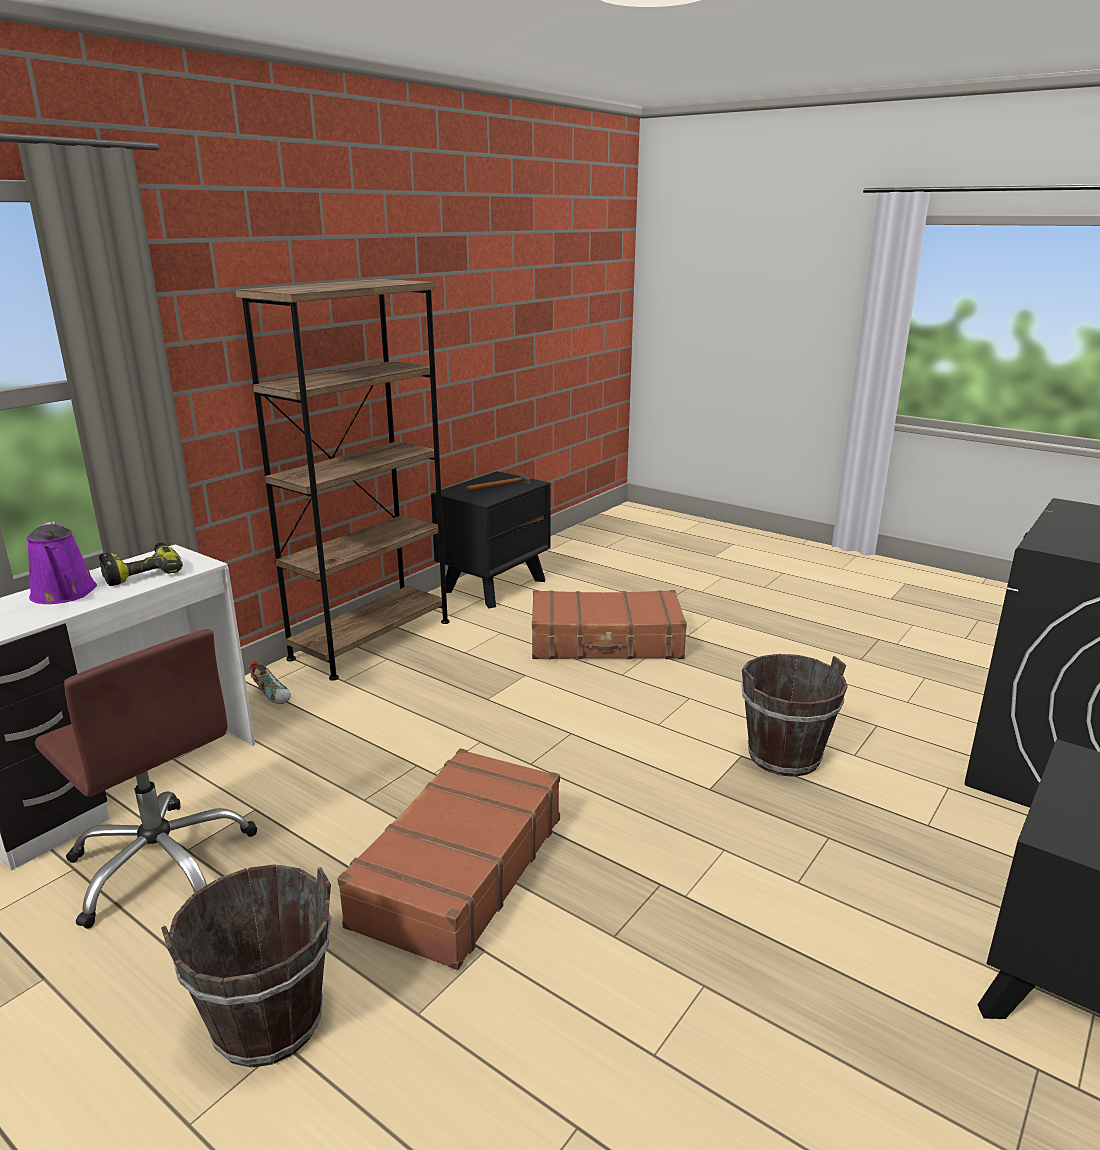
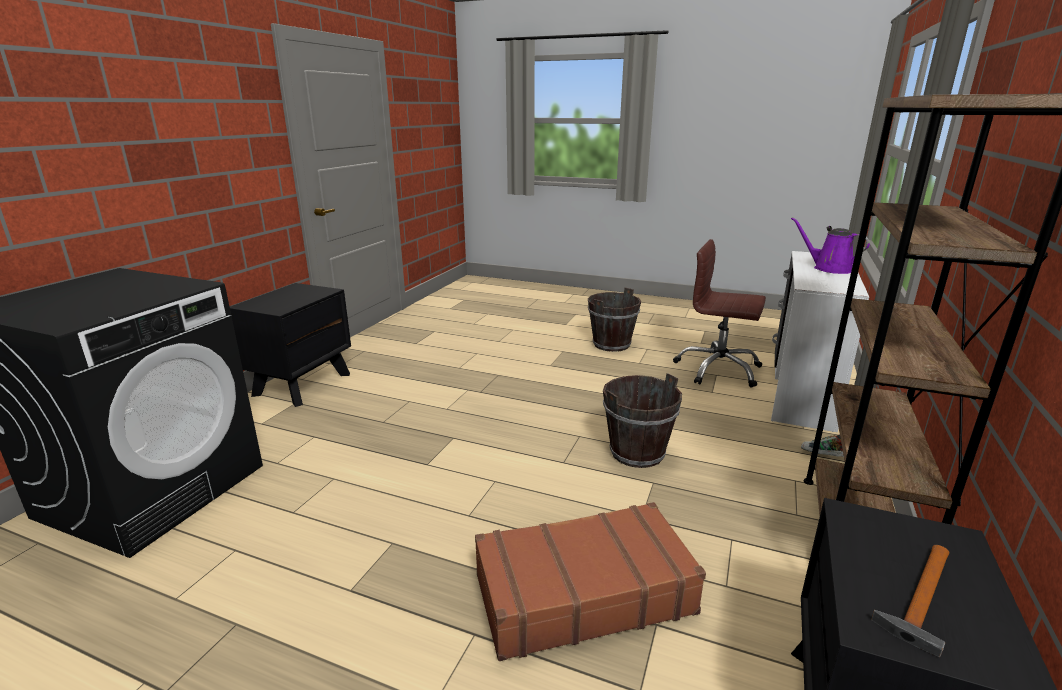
camera: 165 degrees right, 0 degrees up
power drill [99,543,183,586] -> none
brown suitcase [337,748,560,970] -> none
brown bucket [741,654,848,777] -> brown bucket moved to [603,373,682,468]

